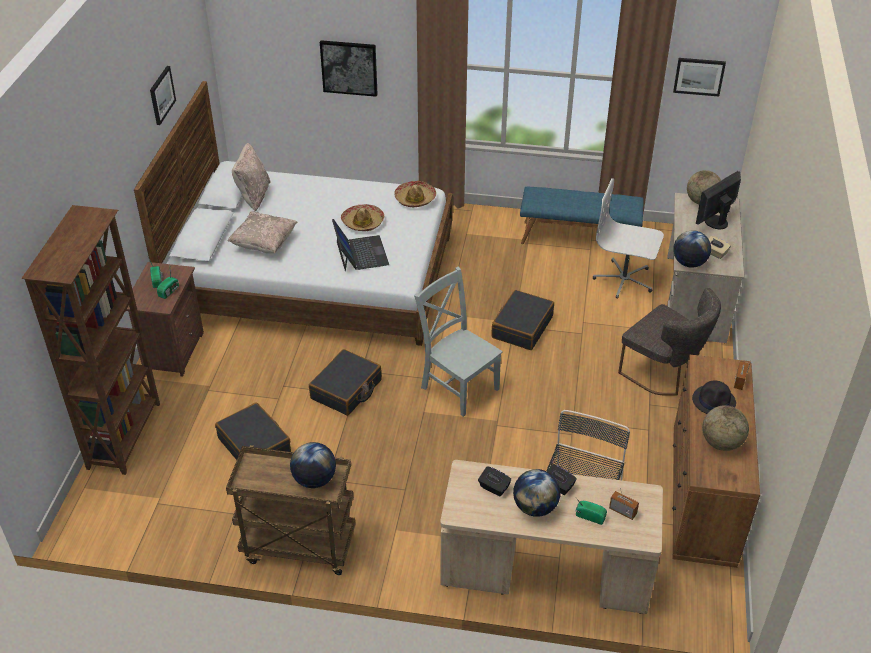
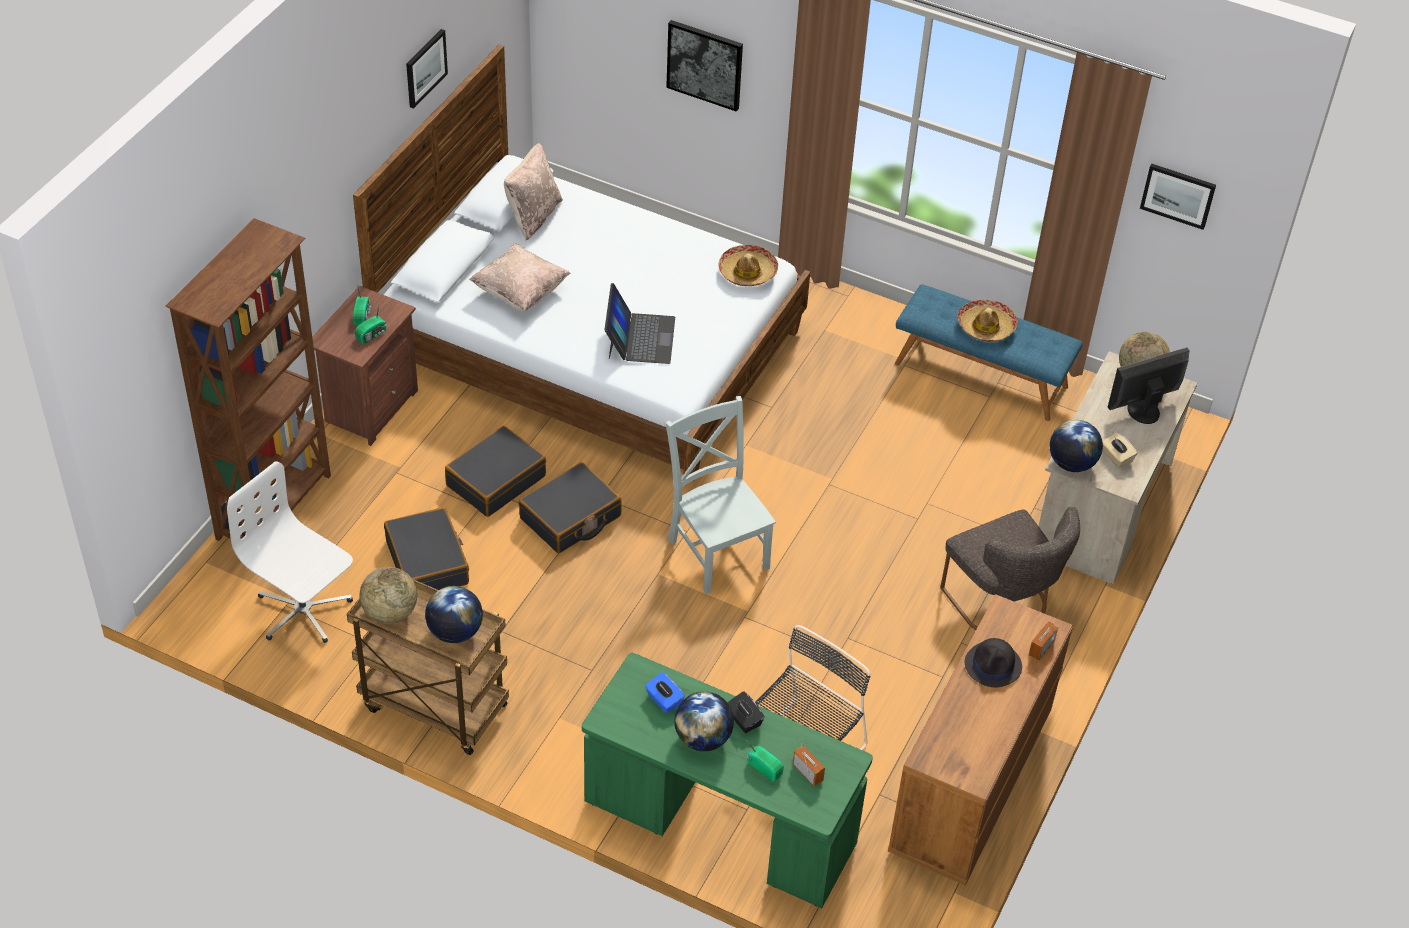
camera: 15 degrees right, 5 degrees up
hat [341,204,384,231] -> hat moved to [957,300,1018,342]
beige desk [440,460,663,614] -> green desk [582,653,873,908]
black tissue box [478,466,511,496] -> blue tissue box [645,672,685,713]
black suitcase [491,290,554,350] -> black suitcase moved to [445,426,546,517]
white office chair [593,178,664,299] -> white office chair moved to [227,461,353,643]
globe [702,405,749,451] -> globe moved to [359,567,417,624]

